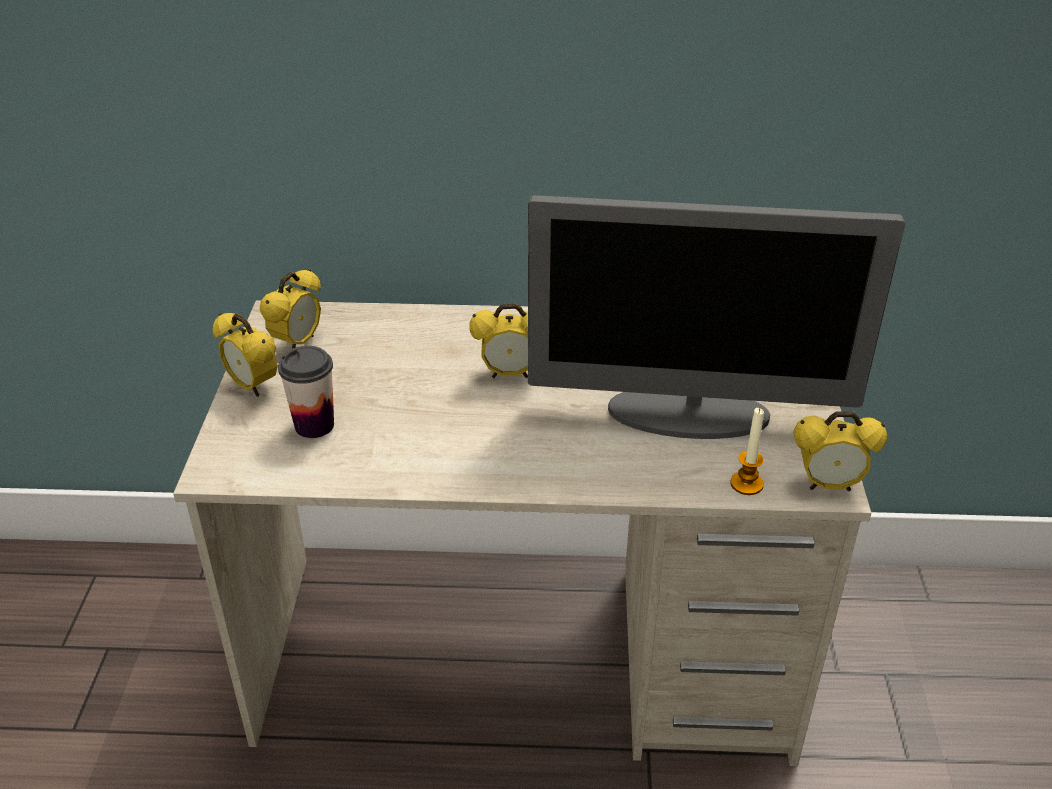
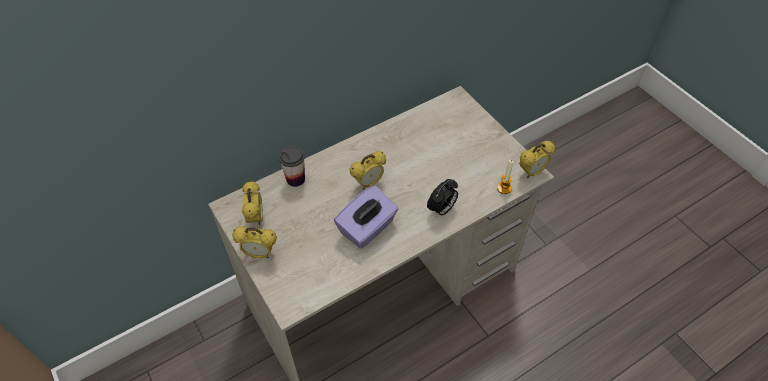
camera: 35 degrees left, 15 degrees up
cup [278,346,334,438] -> cup moved to [279,146,305,187]
monitor [528,195,905,439] -> none
none -> purple tissue box [334,185,399,249]
none -> alarm clock [427,179,458,217]

